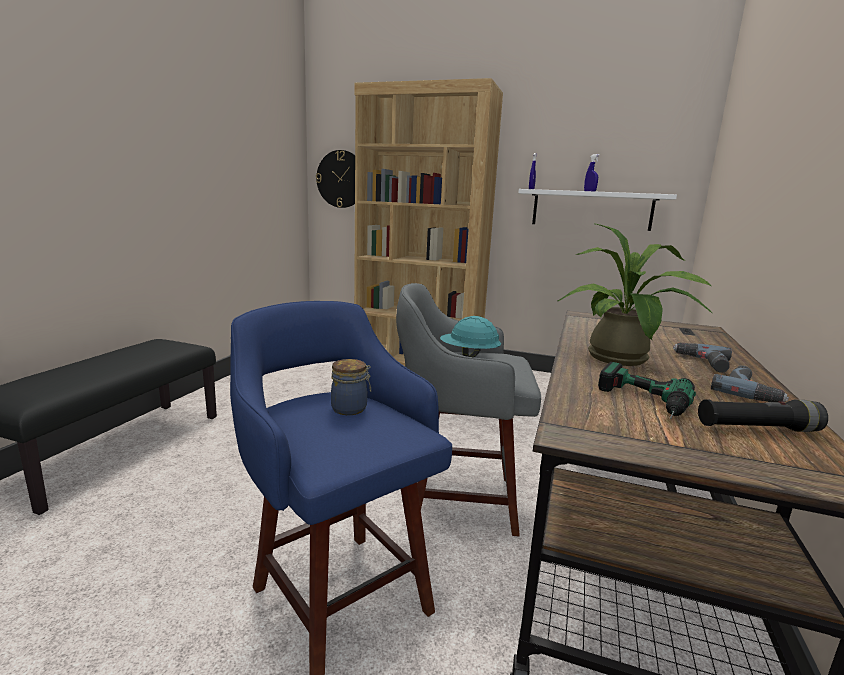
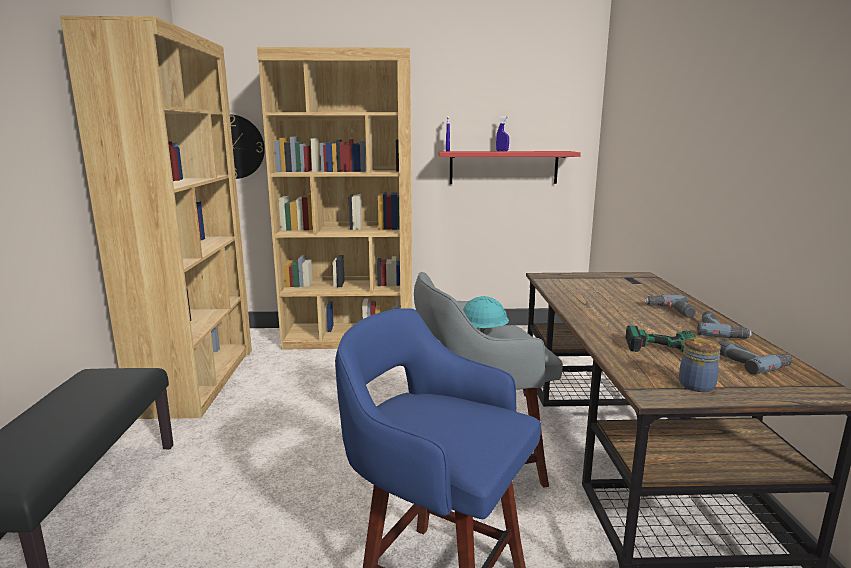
camera: 20 degrees left, 0 degrees up
jar [331,359,371,415] -> jar moved to [679,337,721,392]
white shelf [518,189,677,231] -> red shelf [438,151,581,184]
potted plant [558,223,713,366] -> none
black flashlight [698,399,828,432] -> power drill [717,340,792,375]
none -> brown bookcase [60,15,252,419]

